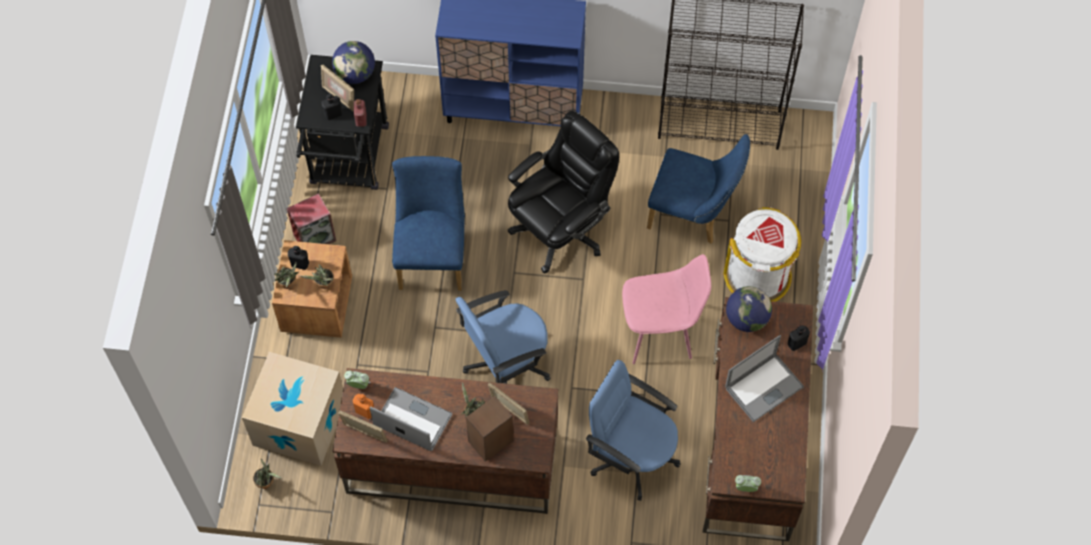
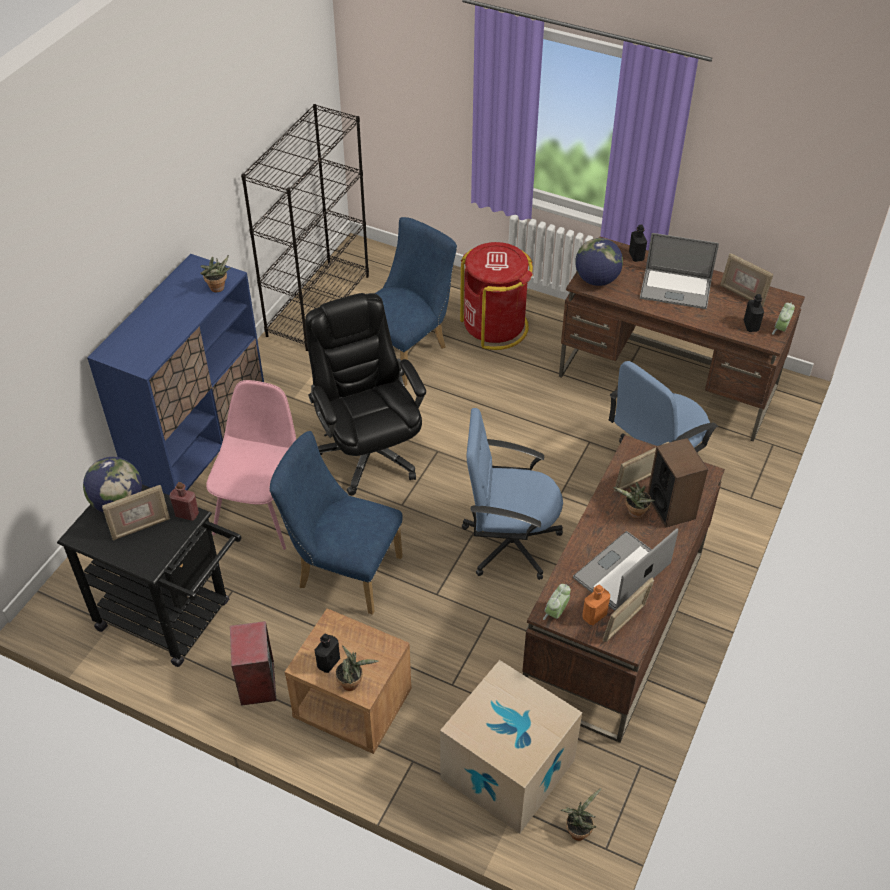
camera: 70 degrees left, 15 degrees down
potted plant [300,264,334,289] -> potted plant moved to [200,255,231,292]
black bottle [321,94,342,120] -> black bottle moved to [744,294,764,332]
blue office chair [456,290,550,384] -> blue office chair turned 105 degrees clockwise [462,408,563,580]
pink chair [622,254,711,364] -> pink chair moved to [206,380,296,550]
white trash can [723,207,801,302] -> red trash can [460,242,533,350]
laptop [725,335,804,422] -> laptop turned 120 degrees clockwise [640,233,719,309]
none -> picture frame [720,253,773,307]

